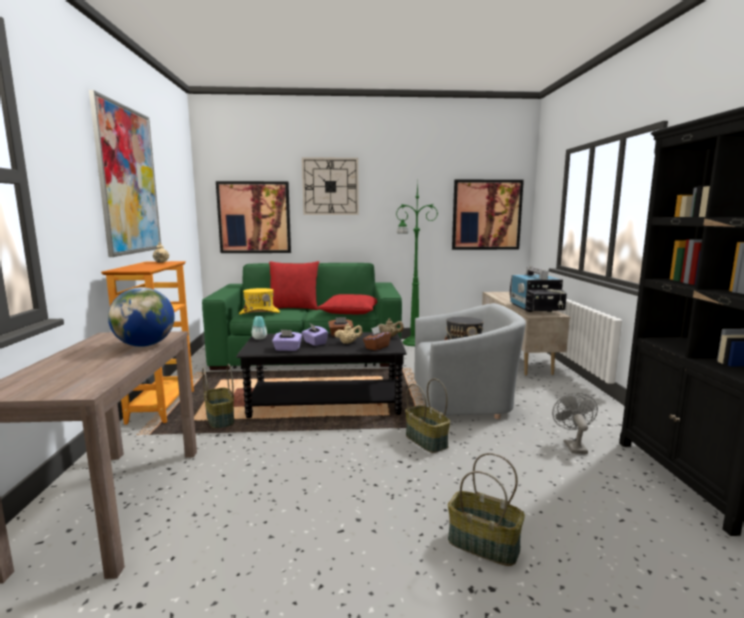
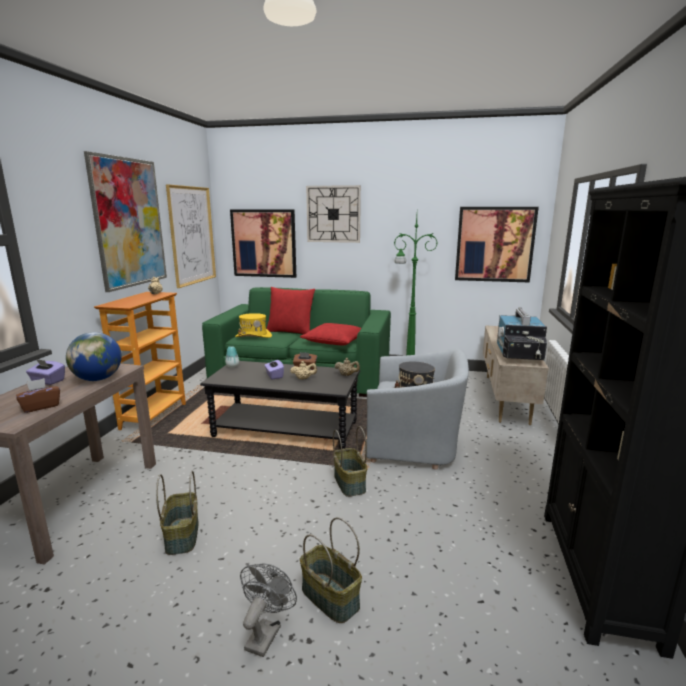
camera: 15 degrees right, 5 degrees up
basket [202,364,234,429] -> basket moved to [156,471,198,555]
purple tissue box [272,329,302,351] -> purple tissue box moved to [26,359,65,385]
brown tissue box [363,326,391,351] -> brown tissue box moved to [16,378,60,413]
grey fan [552,393,598,454] -> grey fan moved to [240,564,297,657]
none -> picture [166,184,216,288]

